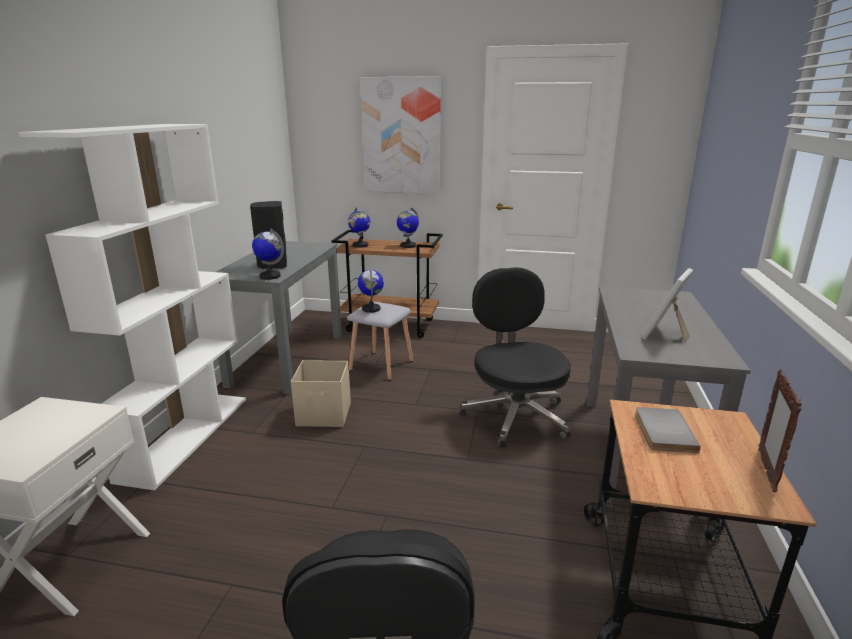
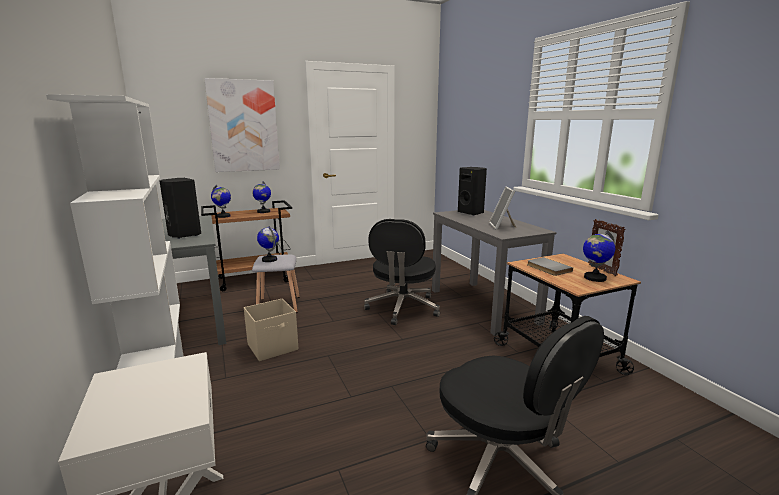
camera: 35 degrees left, 5 degrees down
globe [252,229,284,280] -> globe moved to [583,230,615,282]
black office chair [460,267,571,447] -> black office chair turned 120 degrees counterclockwise [364,219,440,325]
none -> black speaker [458,167,487,216]

